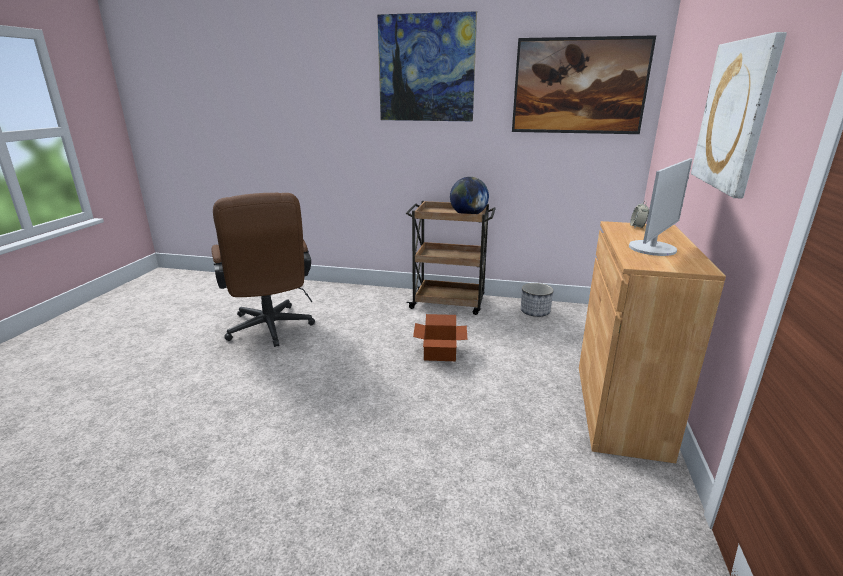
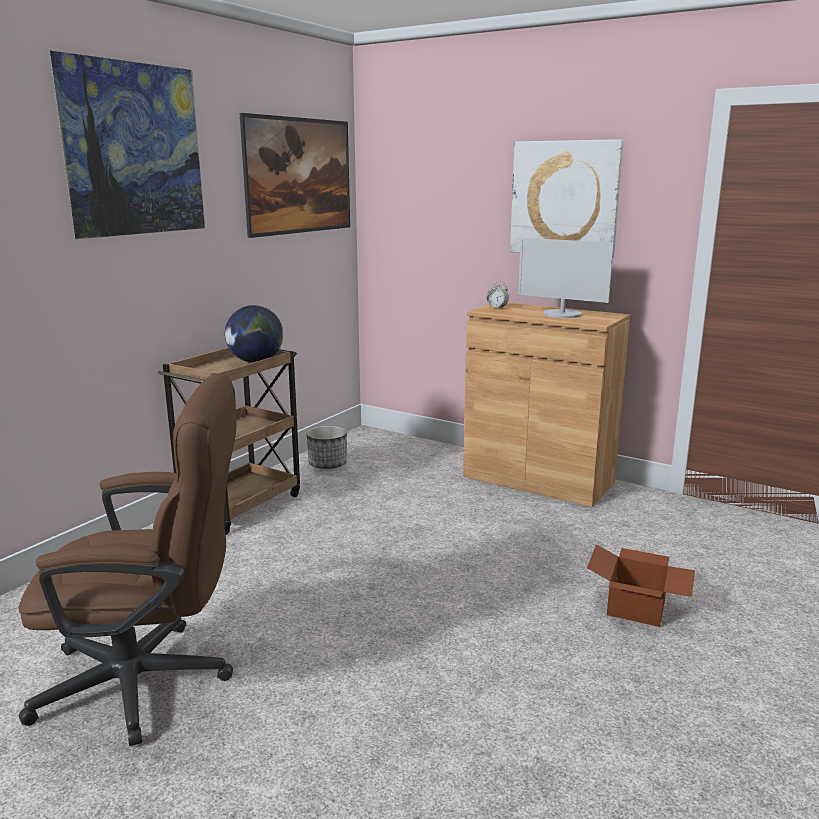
camera: 70 degrees left, 5 degrees down
cardboard box [413,314,468,361] -> cardboard box moved to [587,544,695,627]
monitor [629,158,693,256] -> monitor turned 150 degrees clockwise [518,238,614,318]

